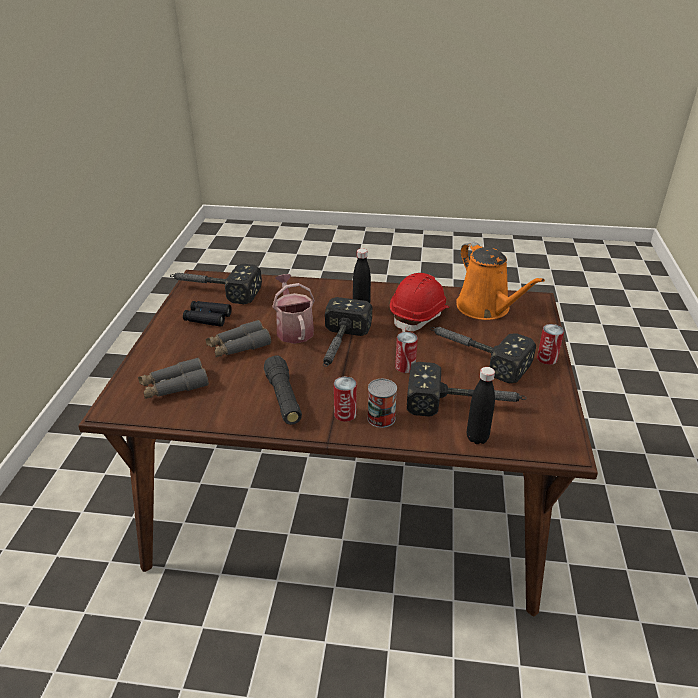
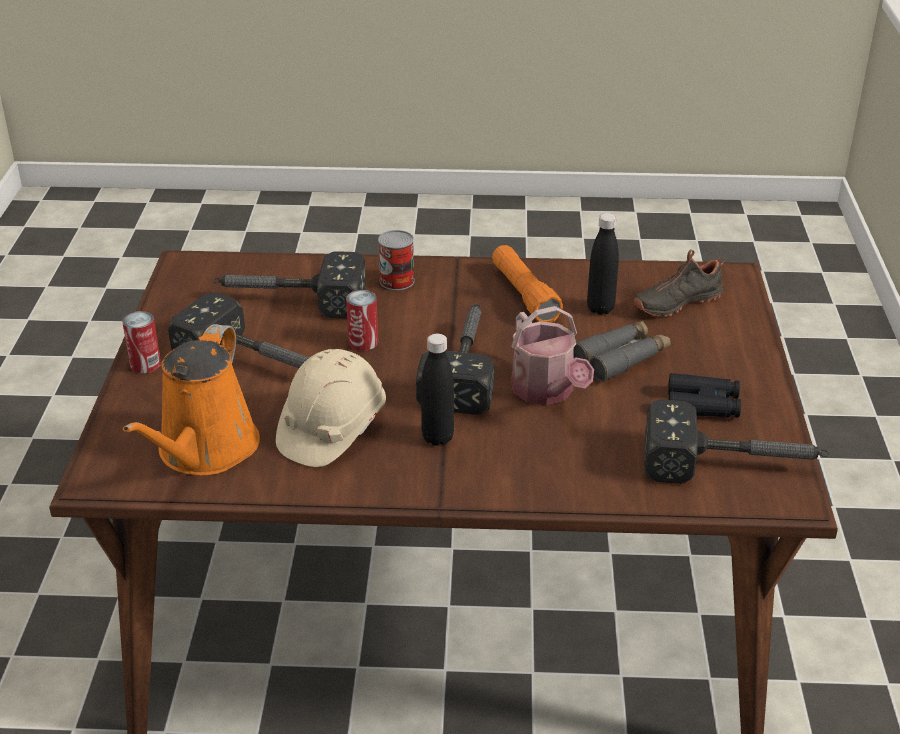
camera: 175 degrees right, 0 degrees up
grey binoculars [138,357,209,399] -> black shoe [633,249,725,317]
black flashlight [264,355,302,425] -> orange flashlight [492,245,563,323]
can [334,377,357,422] -> none
red hard hat [390,273,449,332] -> beige hard hat [276,349,386,467]
orange watering can [456,242,545,320] -> orange watering can turned 135 degrees counterclockwise [123,324,260,476]
black bottle [467,367,495,444] -> black bottle moved to [587,213,619,315]

